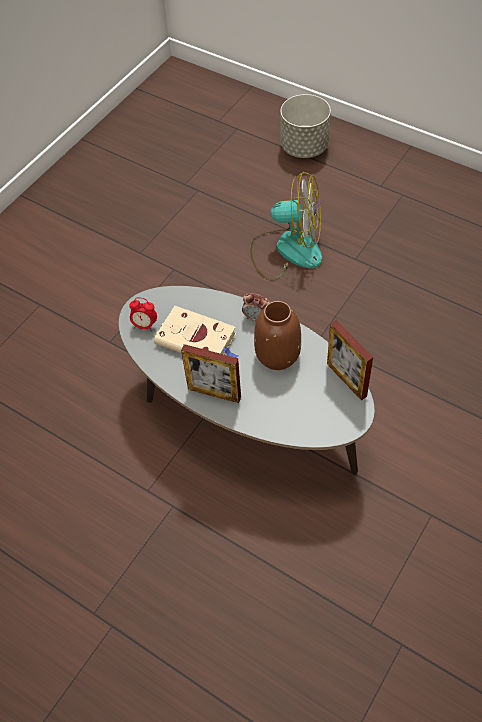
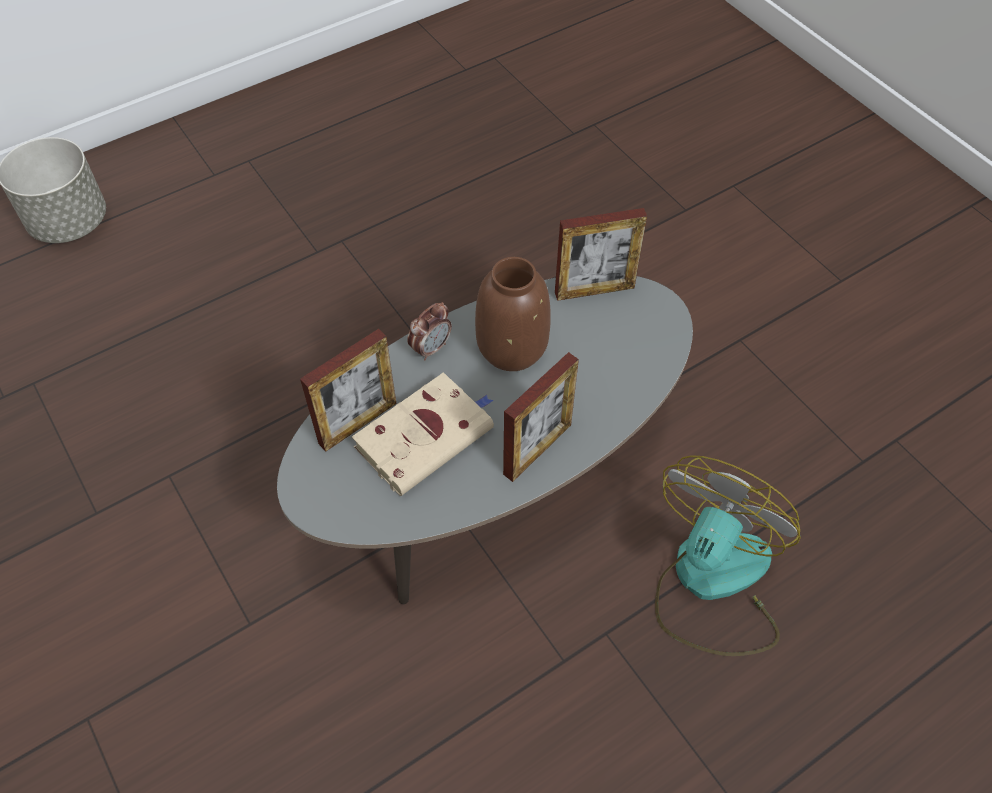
camera: 70 degrees left, 0 degrees up
alarm clock [129,297,157,332] -> none
fan [250,172,322,281] -> fan moved to [655,455,801,656]
none -> picture frame [300,329,397,452]

